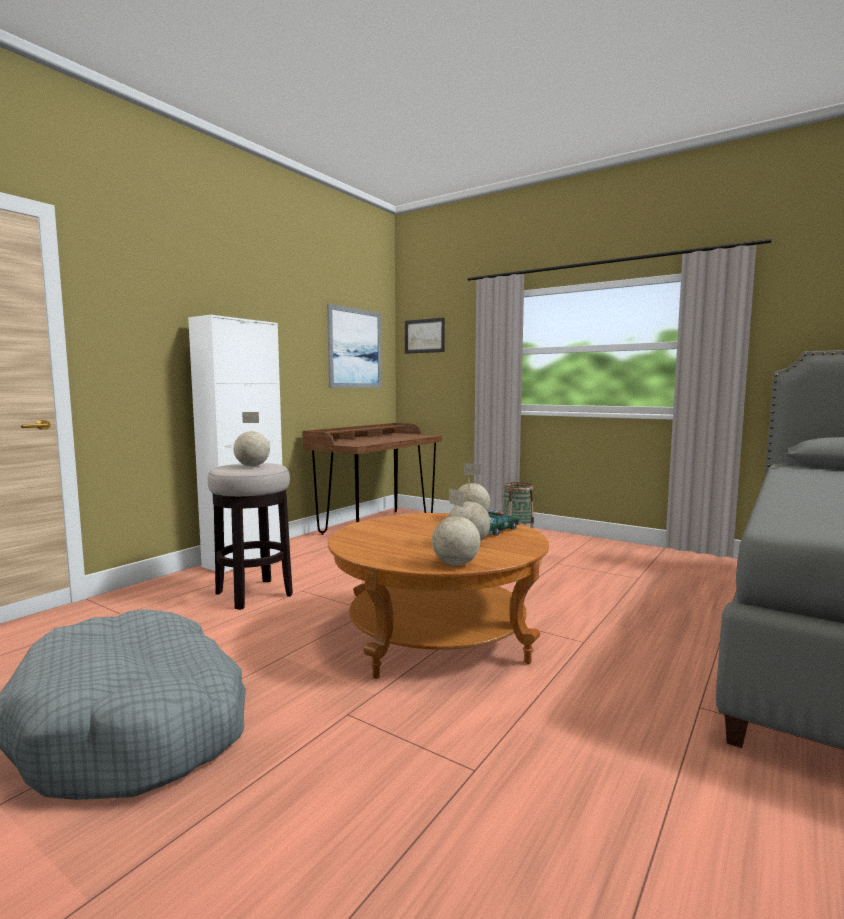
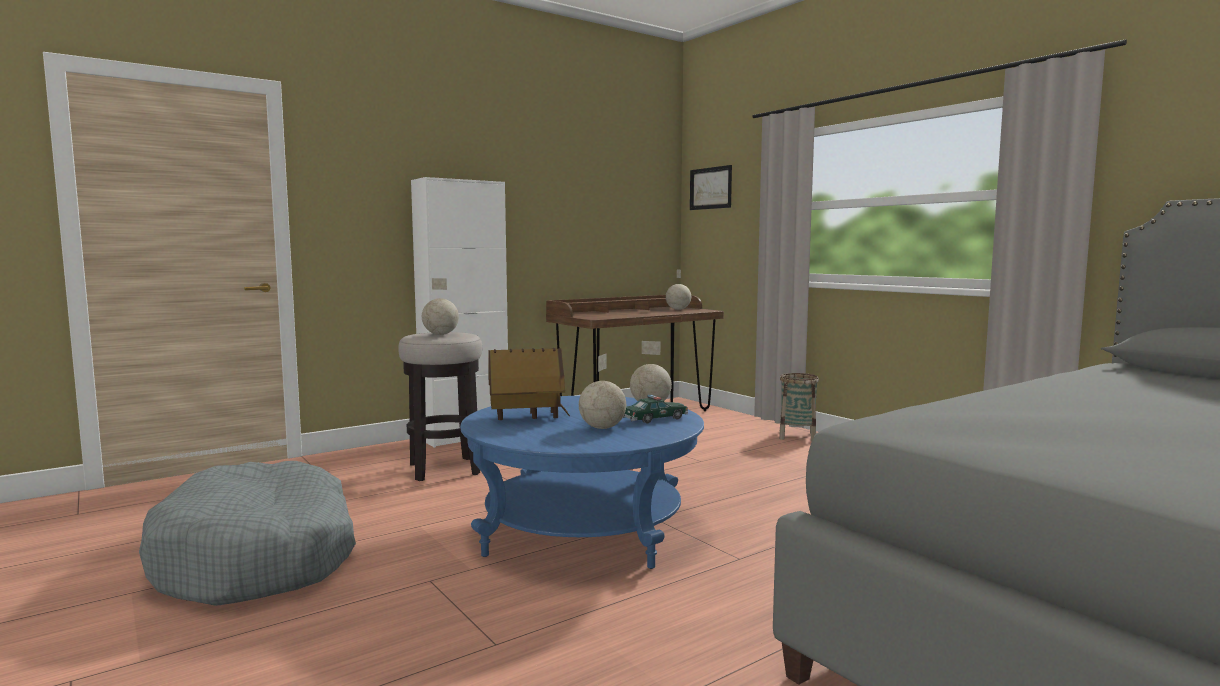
camera: 20 degrees right, 0 degrees up
picture [327,304,382,388] -> none
brown coffee table [328,513,549,679] -> blue coffee table [460,396,704,569]
globe [432,489,480,565] -> globe moved to [666,269,691,310]
none -> toy house [488,348,570,420]

